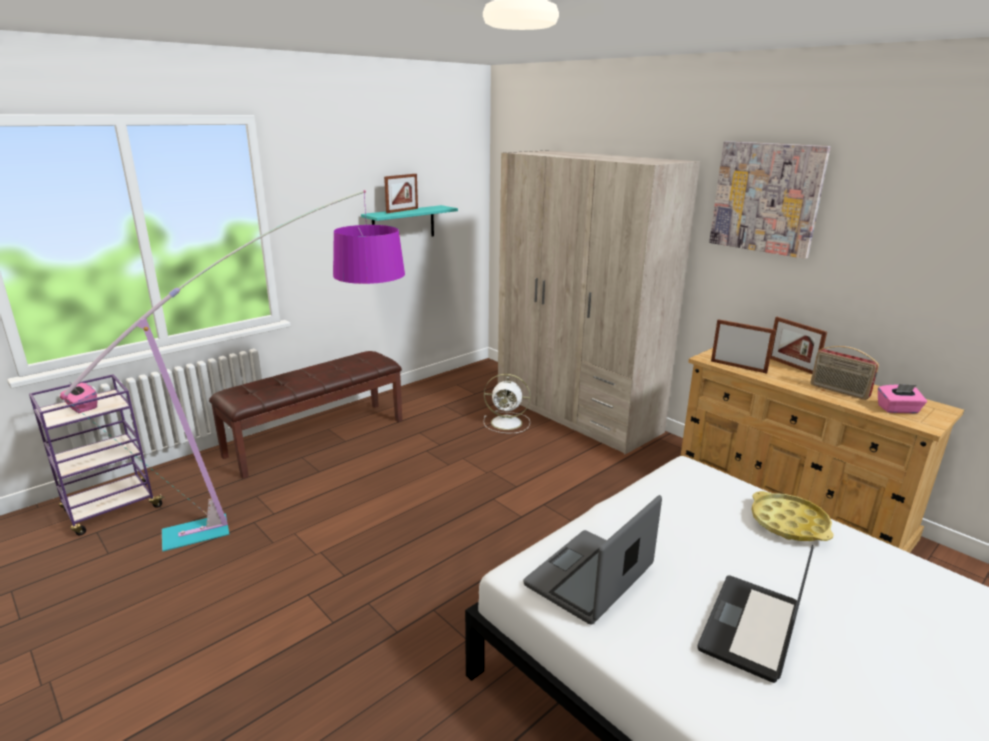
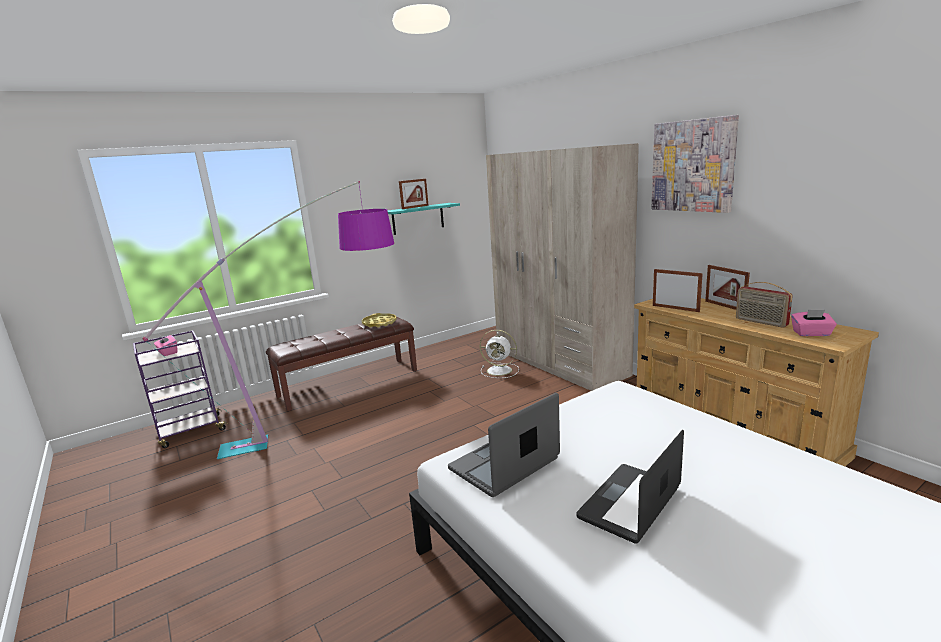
camera: 10 degrees right, 5 degrees down
yellow tray [751,491,834,541] -> yellow tray moved to [362,313,397,328]

